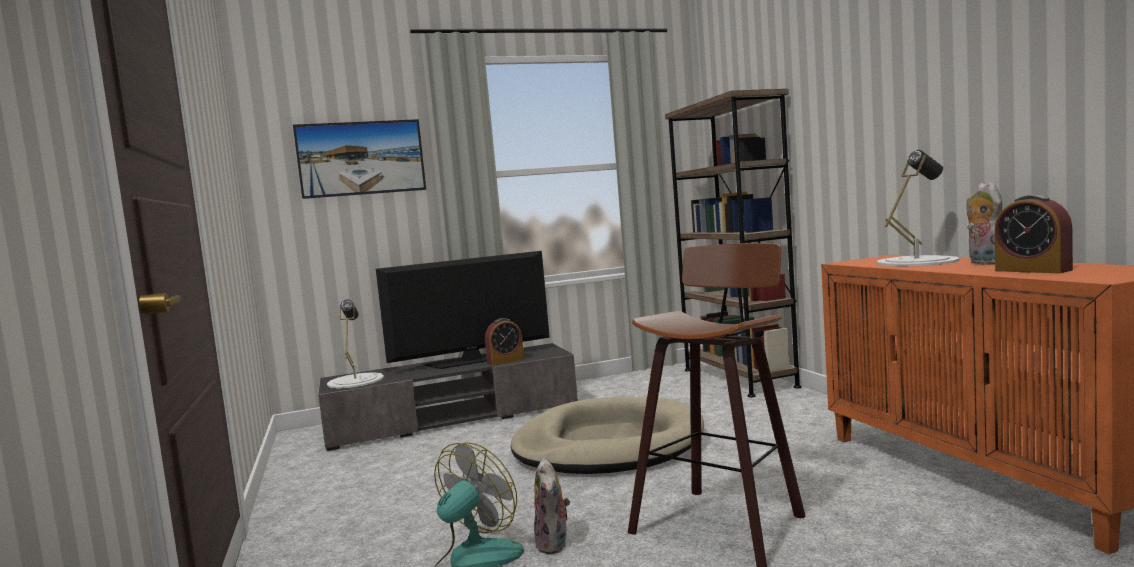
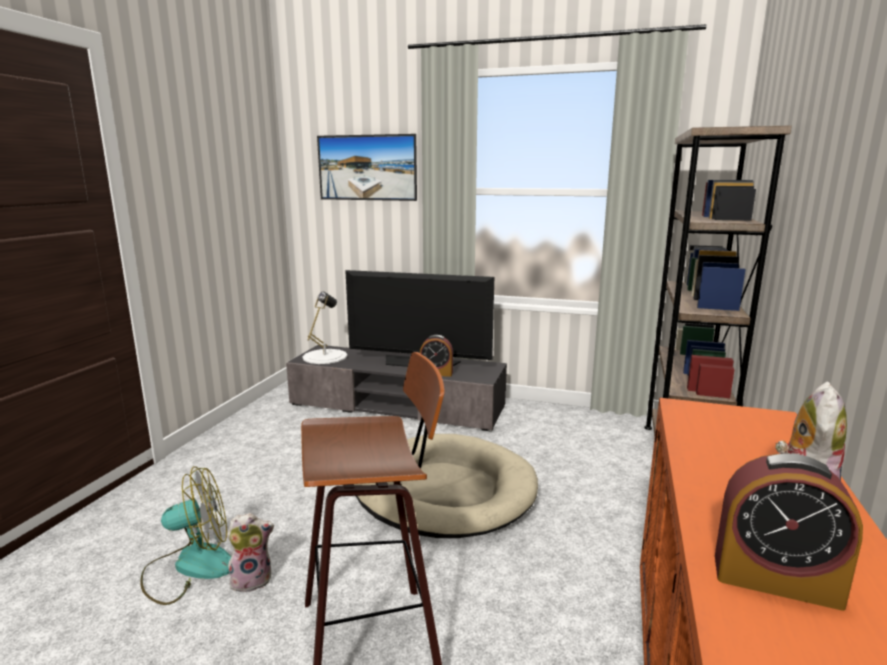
camera: 35 degrees right, 10 degrees up
plush toy [534,458,570,554] -> plush toy turned 135 degrees counterclockwise [227,513,274,592]
white table lamp [877,150,960,266] -> none
alarm clock [994,195,1073,273] -> alarm clock turned 75 degrees counterclockwise [715,454,863,611]

